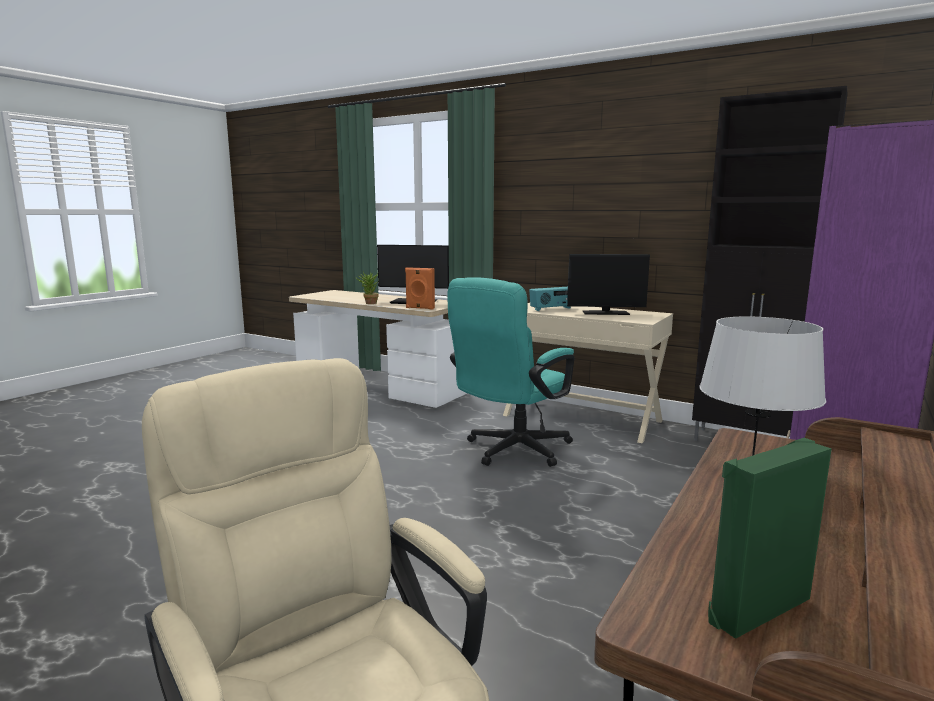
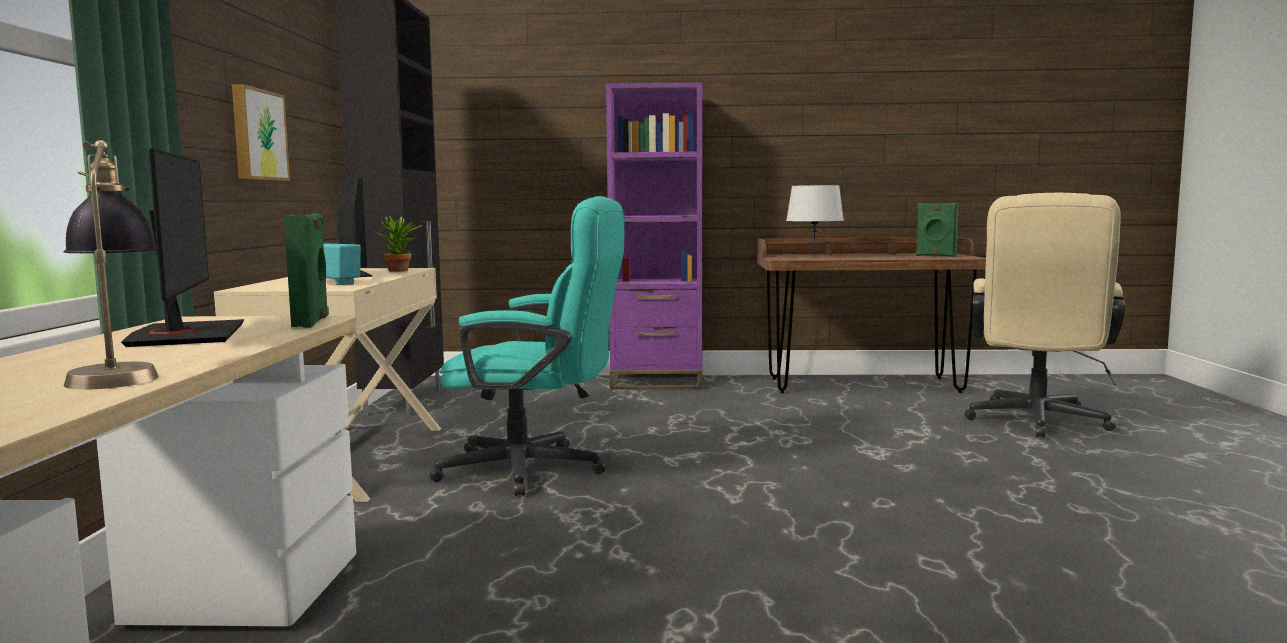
camera: 120 degrees left, 5 degrees down
potted plant [356,271,379,304] -> potted plant moved to [378,216,423,272]
orange speaker [405,267,435,310] -> green speaker [284,214,329,328]
none -> table lamp [64,140,159,390]
none -> picture [232,84,290,181]

